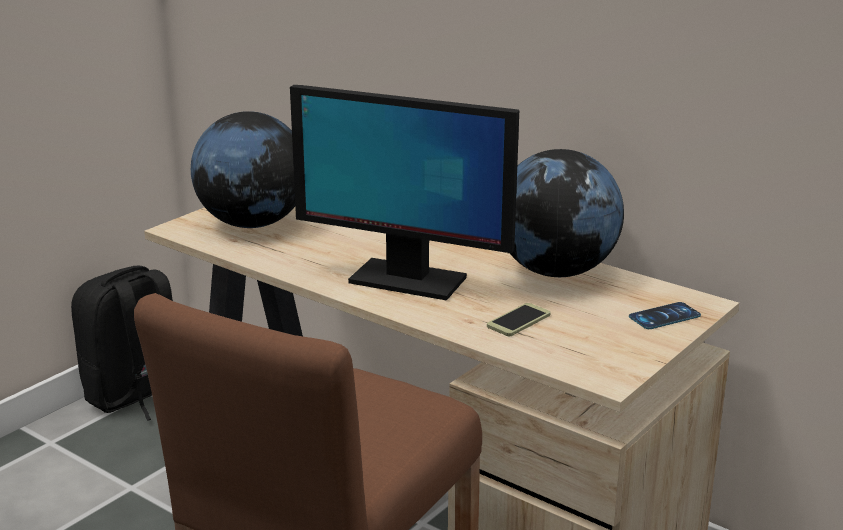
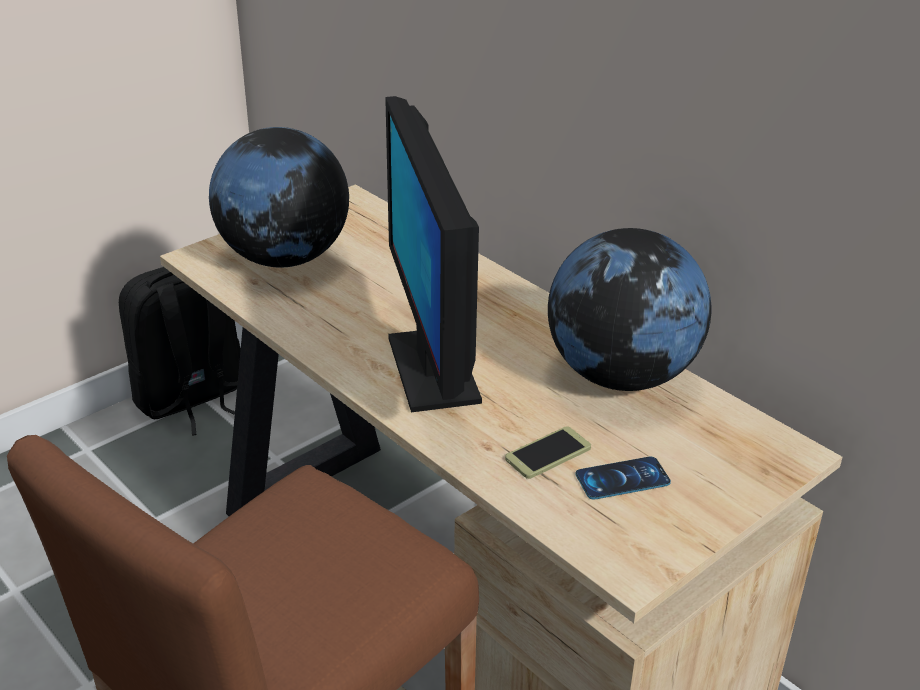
camera: 10 degrees right, 10 degrees up
monitor [290,85,519,301] -> monitor turned 45 degrees clockwise [385,96,482,412]
phone [629,302,701,329] -> phone moved to [575,457,671,499]

